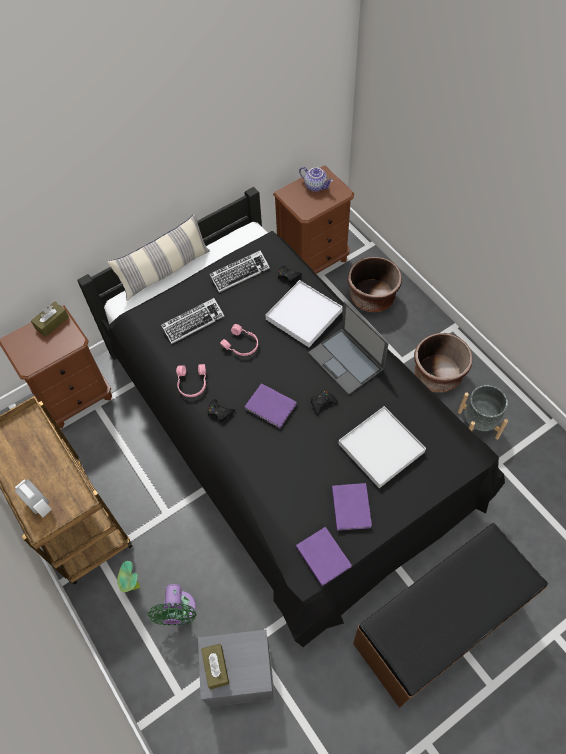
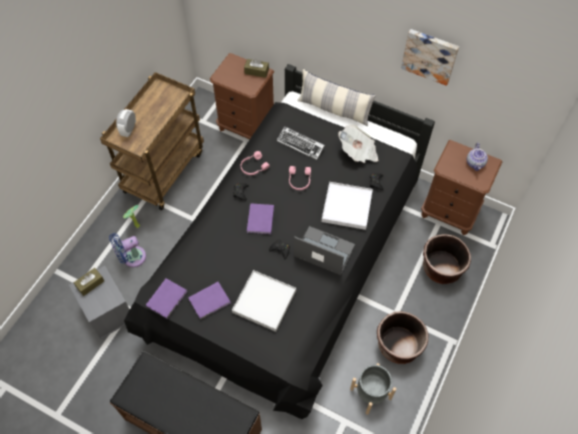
camera: 60 degrees right, 0 degrees up
green fan [148,584,197,625] -> blue fan [109,233,146,267]
keyboard [209,250,270,293] -> newspaper [338,125,378,163]
laptop [308,301,389,395] -> laptop turned 90 degrees clockwise [294,226,355,275]
none -> picture [401,29,459,86]

